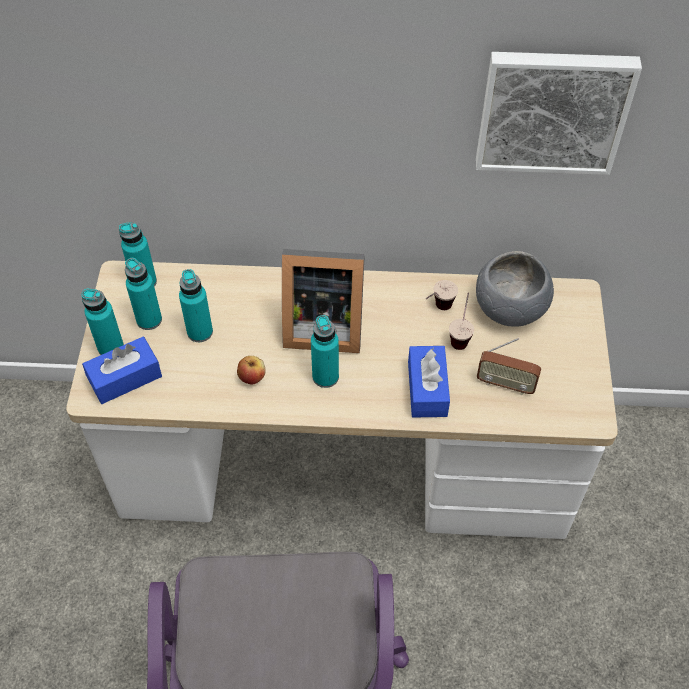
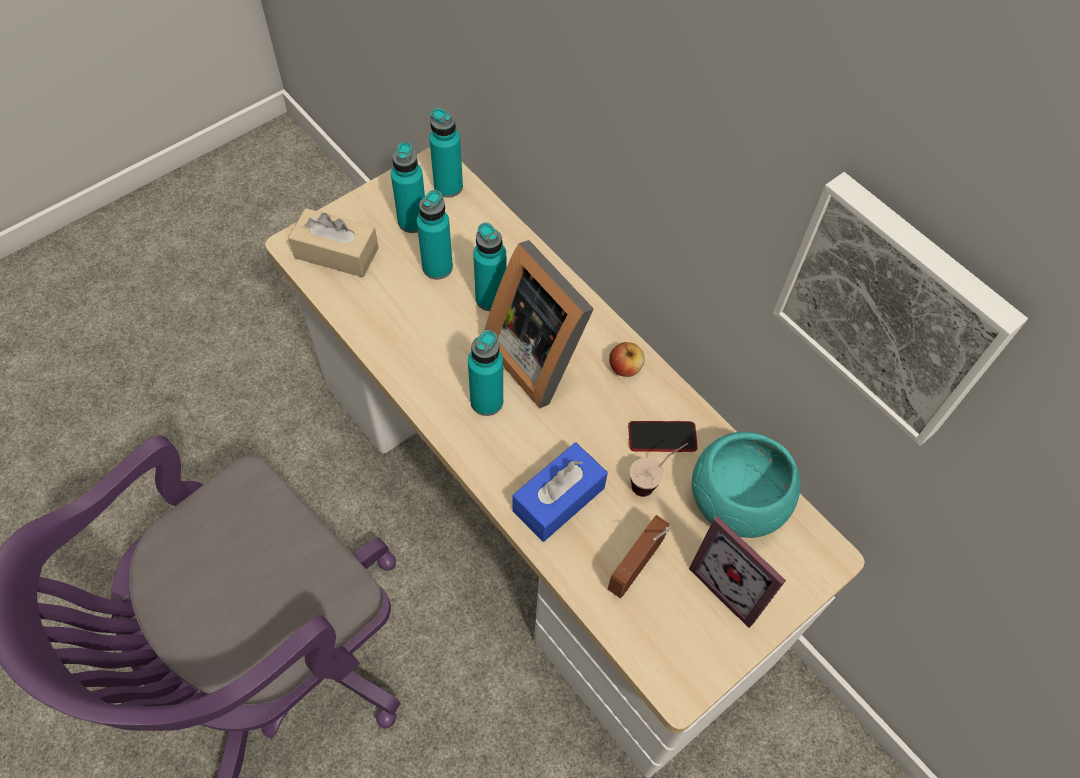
camera: 45 degrees right, 5 degrees up
turquoise bottle [81,289,124,355] -> turquoise bottle moved to [473,222,506,311]
blue tissue box [82,337,162,404] -> beige tissue box [288,208,379,277]
apple [237,356,266,385] -> apple moved to [609,342,645,377]
cup [426,280,458,310] -> phone [628,421,697,452]
grey bowl [476,251,554,327] -> turquoise bowl [692,432,801,538]
radio [477,338,541,395] -> radio turned 60 degrees clockwise [608,515,671,598]
none -> picture frame [689,516,786,628]

